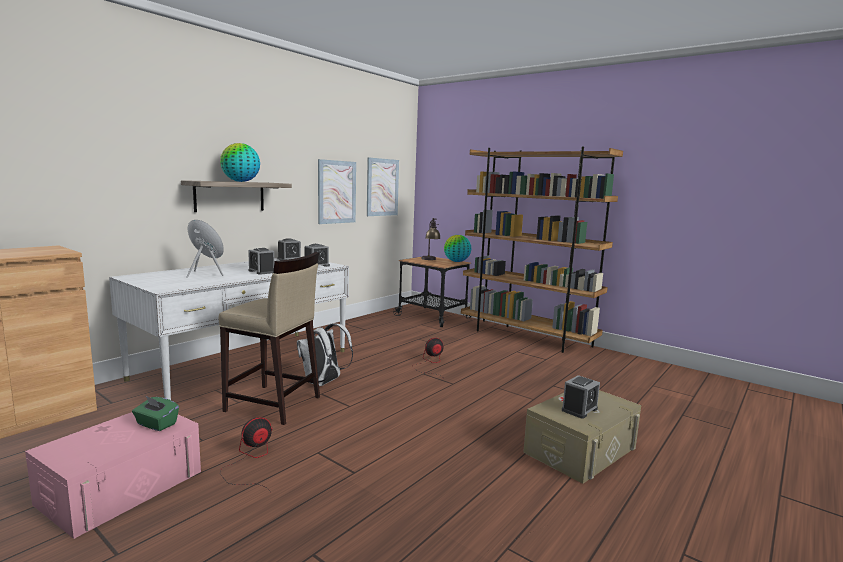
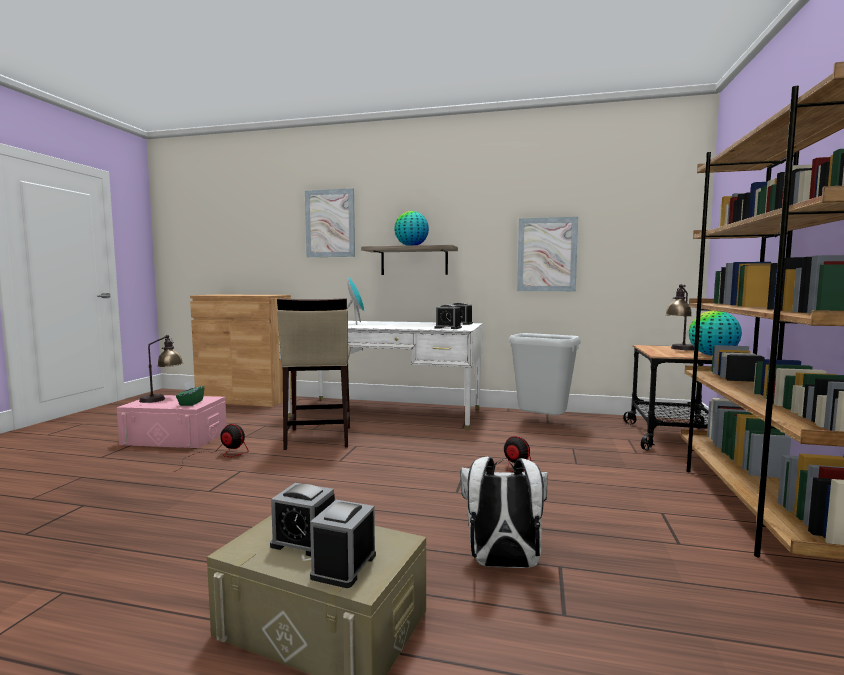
camera: 65 degrees right, 5 degrees down
alarm clock [248,248,274,275] -> alarm clock moved to [310,500,376,588]
white backpack [297,324,353,386] -> white backpack moved to [460,457,548,568]
picture [367,157,399,216] -> picture moved to [305,188,355,257]
none -> table lamp [139,335,183,403]
none -> grey trash can [509,333,580,415]

